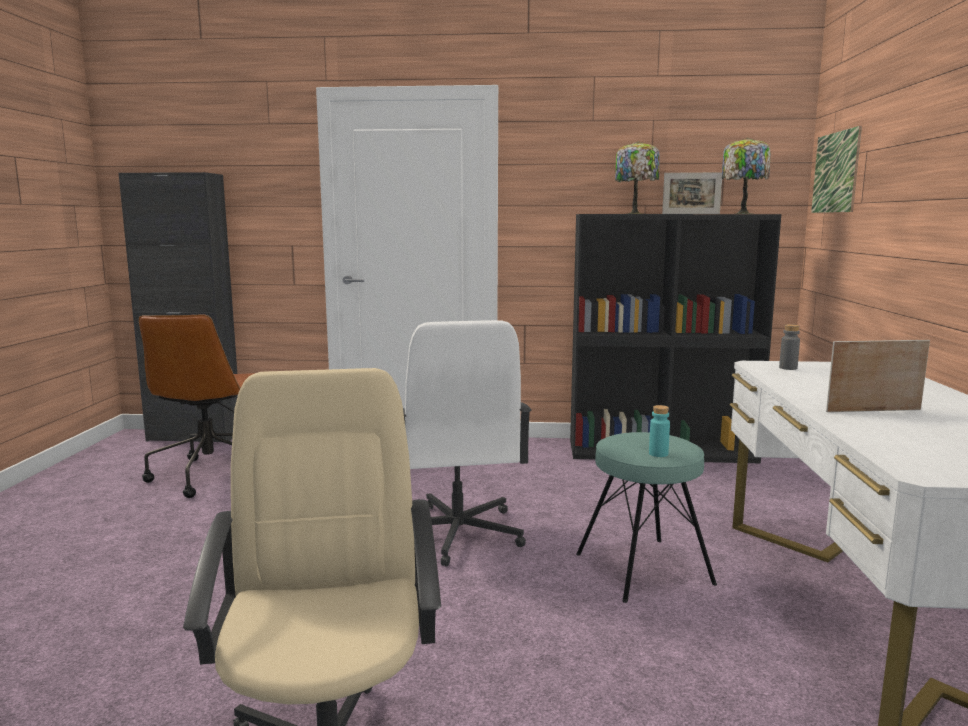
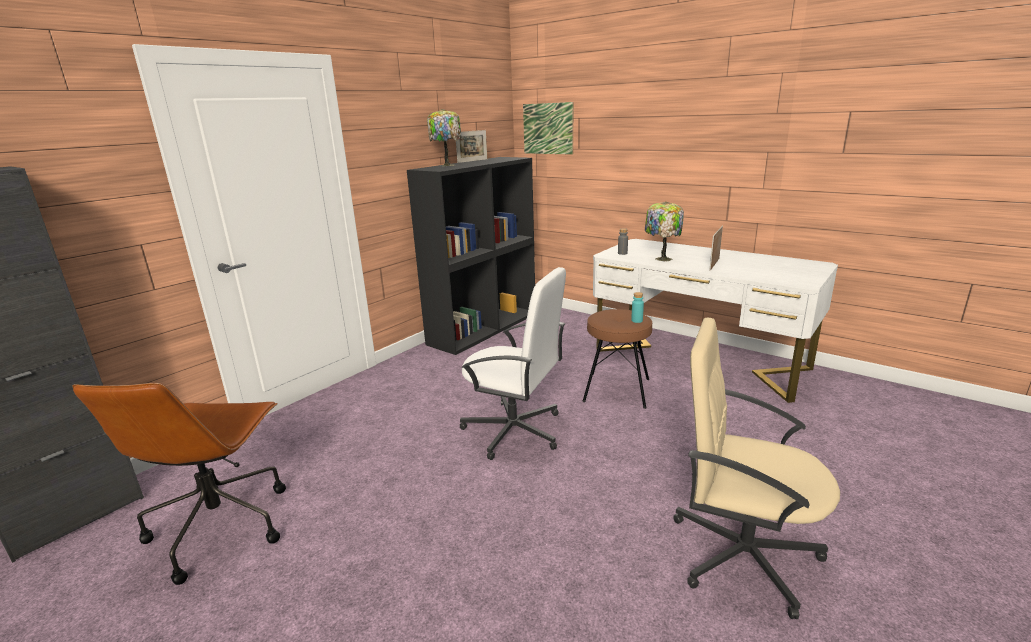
camera: 55 degrees left, 10 degrees up
brown office chair [139,315,255,498] -> brown office chair turned 60 degrees clockwise [73,383,286,585]
turquoise stool [576,432,717,603] -> brown stool [582,309,652,409]
table lamp [722,138,771,214] -> table lamp moved to [645,201,684,261]

